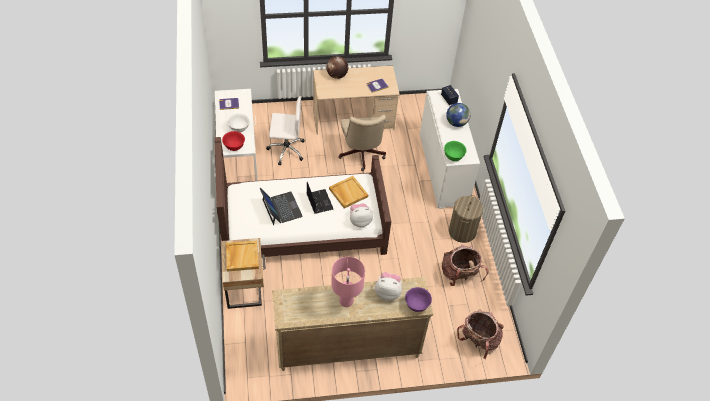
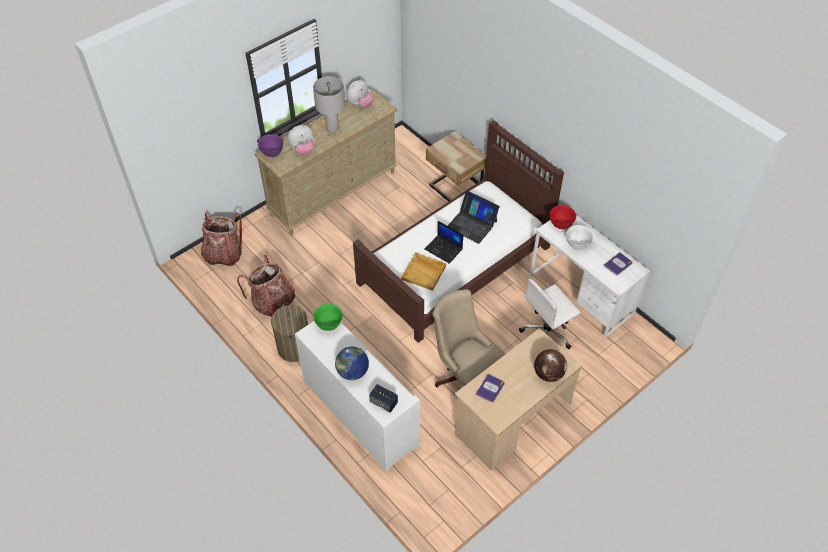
camera: 150 degrees right, 0 degrees up
beige tray [226,241,259,272] -> none
pink table lamp [331,257,365,307] -> grey table lamp [313,76,345,133]
plush toy [350,203,373,227] -> plush toy moved to [346,79,374,108]

